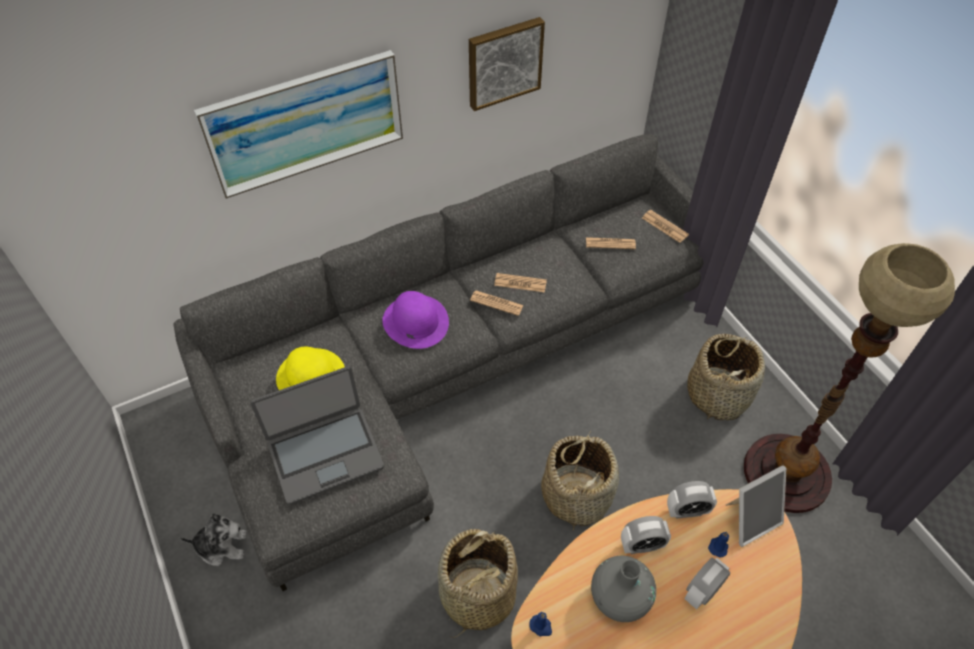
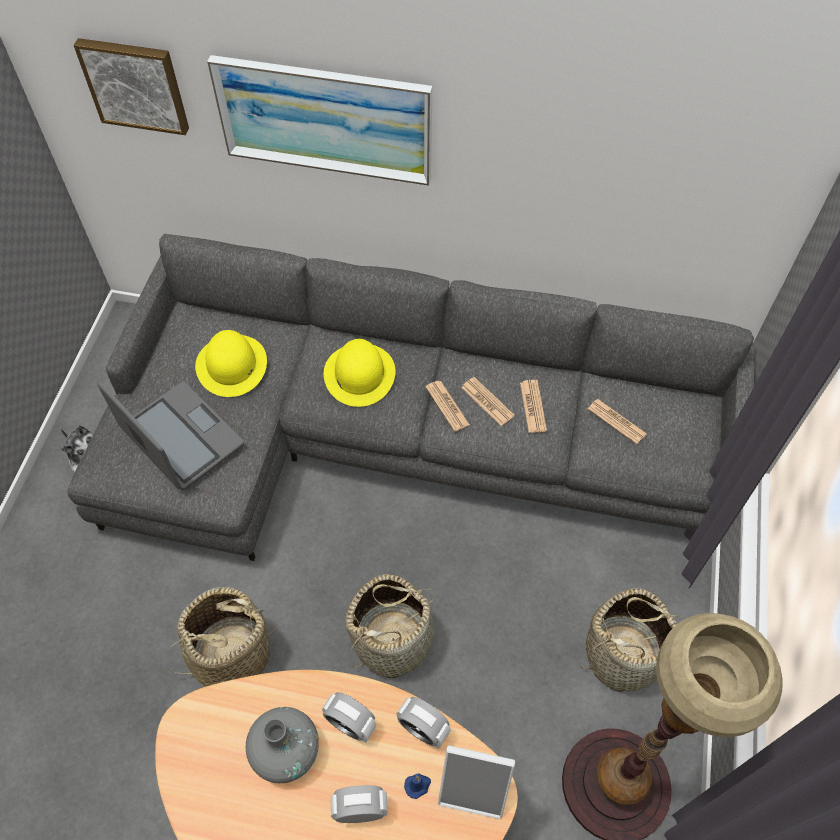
camera: 40 degrees right, 5 degrees up
laptop [250,366,384,505] -> laptop turned 150 degrees counterclockwise [97,382,244,490]
purple hat [382,291,449,349] -> yellow hat [324,339,395,407]
picture [469,17,545,111] -> picture moved to [73,38,189,135]
blue candle [529,612,552,636] -> none
newspaper [642,210,689,243] -> newspaper moved to [520,380,547,433]

